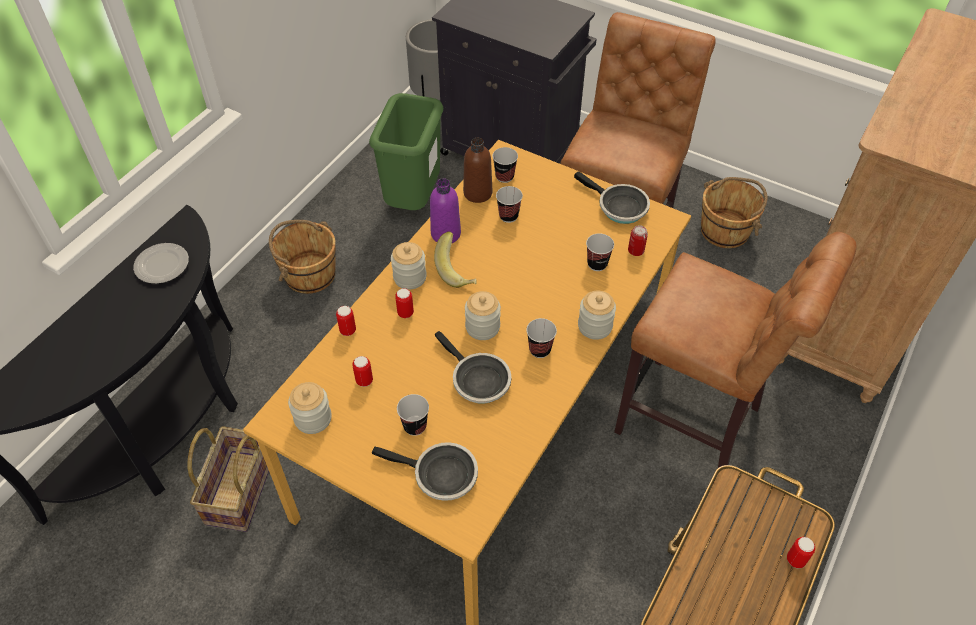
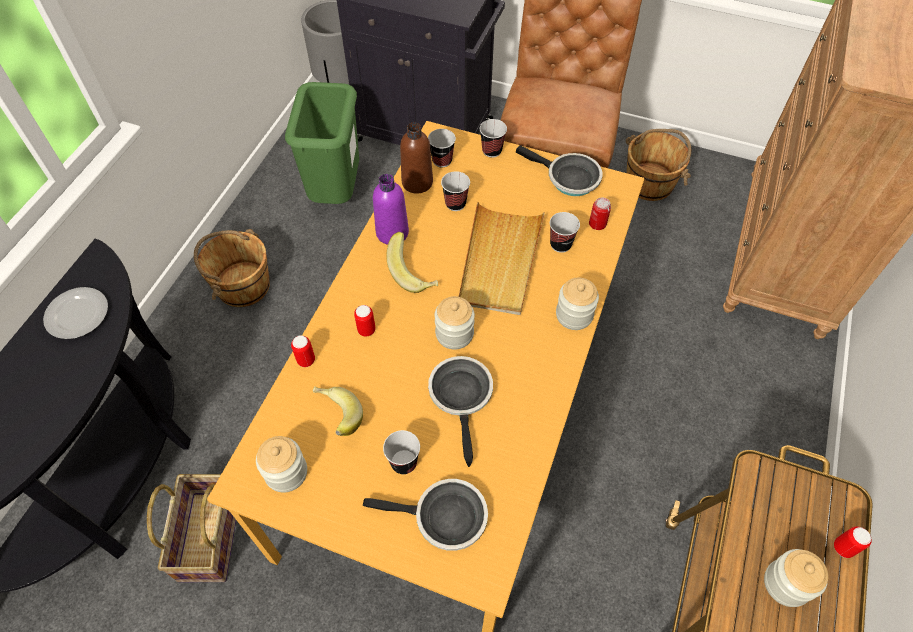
camera: 10 degrees left, 5 degrees up
can [352,356,373,387] -> banana [313,386,363,436]
jar [391,242,427,290] -> jar moved to [764,549,828,607]
frying pan [435,331,511,404] -> frying pan turned 135 degrees counterclockwise [428,356,493,467]
cup [526,318,557,358] -> cup moved to [480,119,507,158]
brown stool [614,232,857,468] -> none
none -> beige tray [459,202,545,315]

